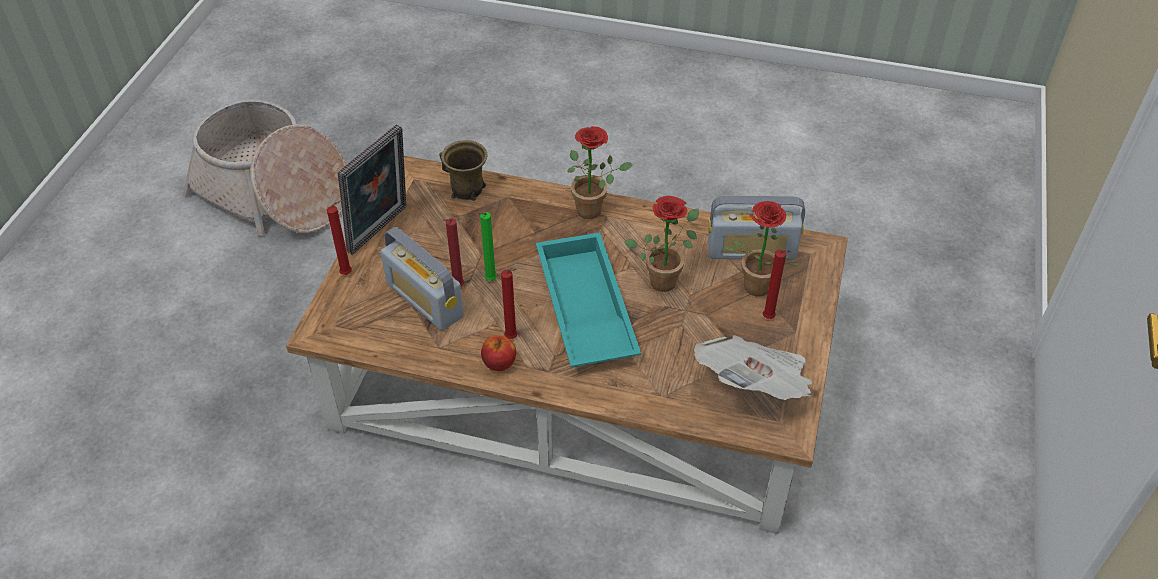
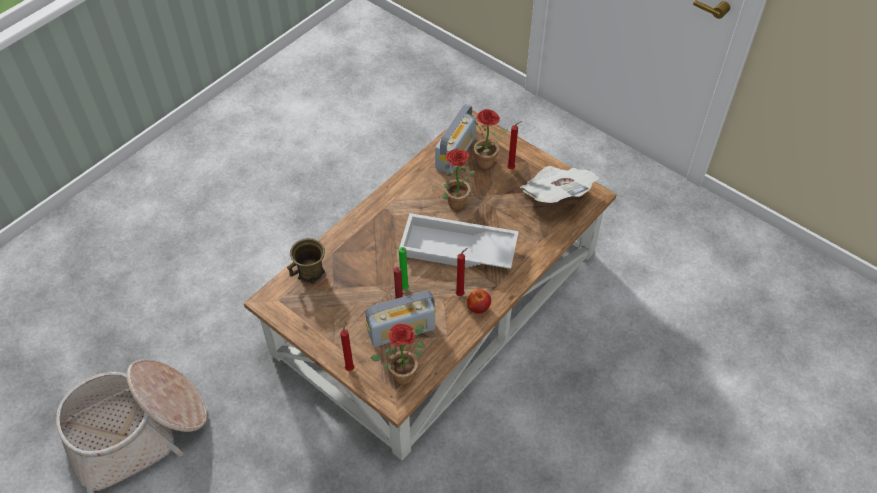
camera: 65 degrees left, 5 degrees up
picture frame [338,124,406,255] -> none
turquoise tray [536,233,641,367] -> white tray [399,213,519,269]
potted plant [567,126,633,219] -> potted plant moved to [370,323,425,385]

